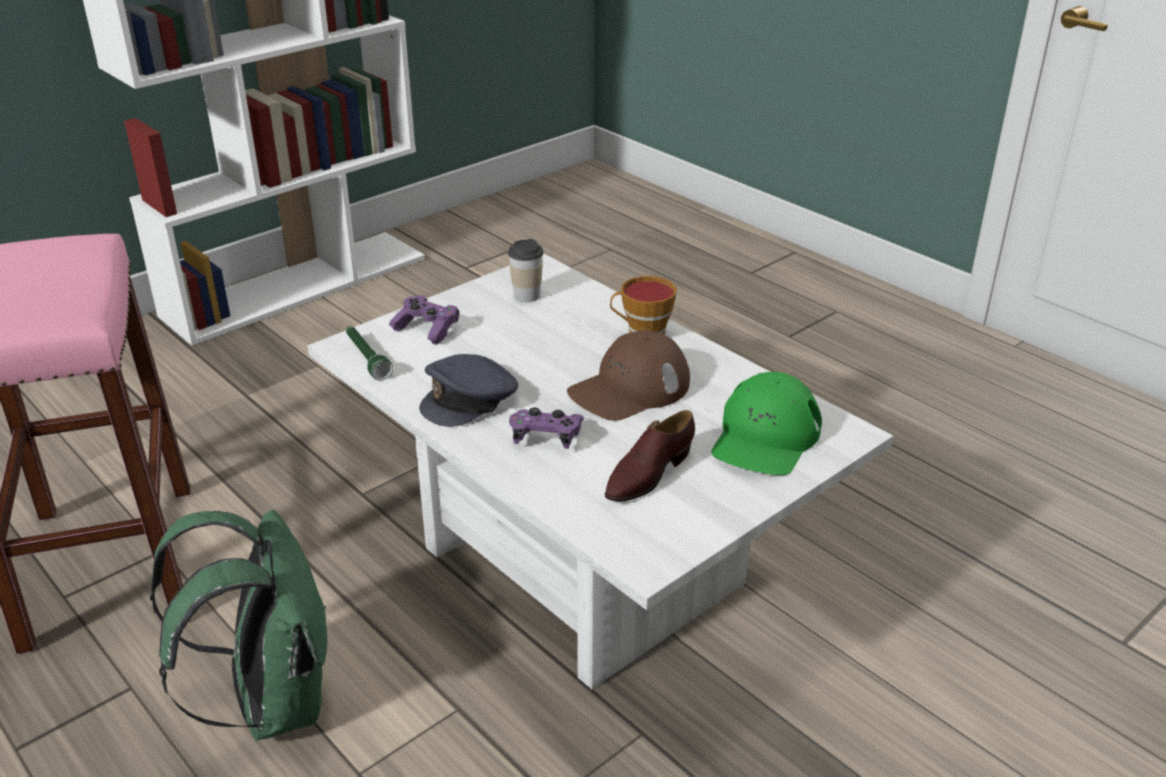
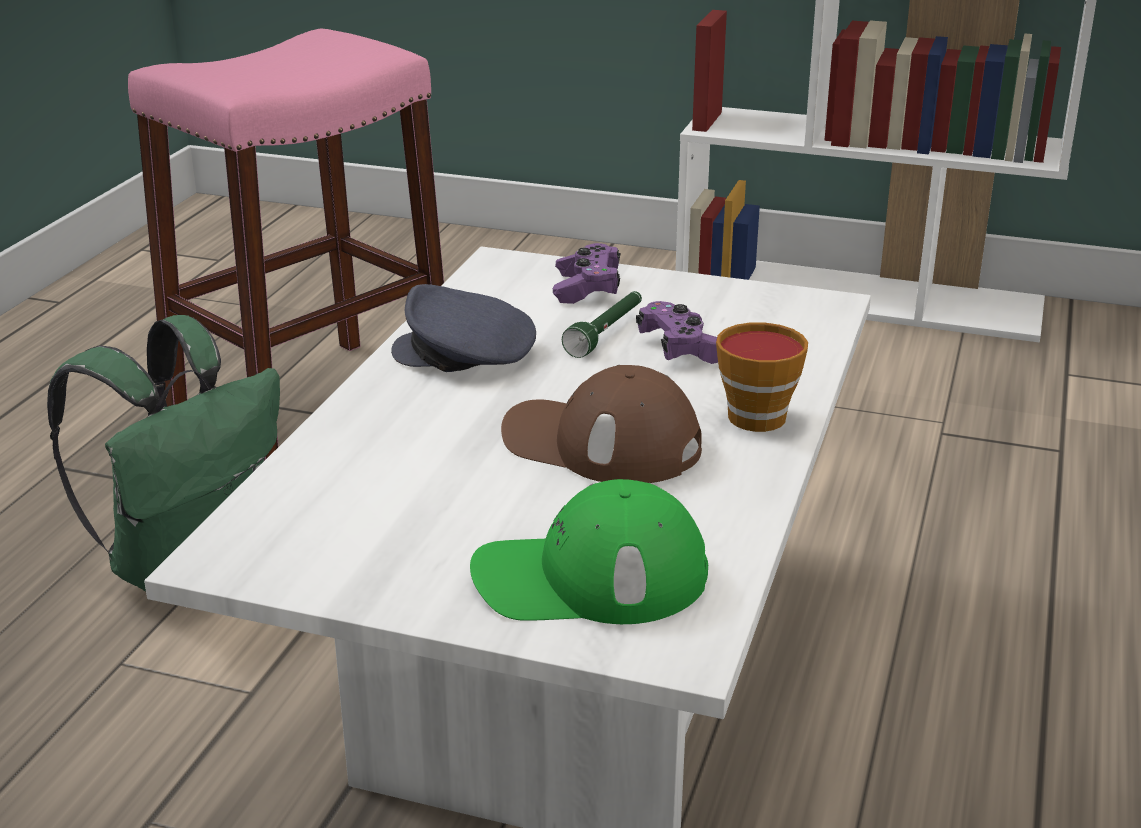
camera: 60 degrees right, 5 degrees down
green flashlight [346,326,393,381] -> green flashlight moved to [562,291,642,358]
cup [508,239,543,302] -> none
purple game controller [509,407,584,449] -> purple game controller moved to [636,301,718,364]
brown shoe [605,410,695,502] -> none

